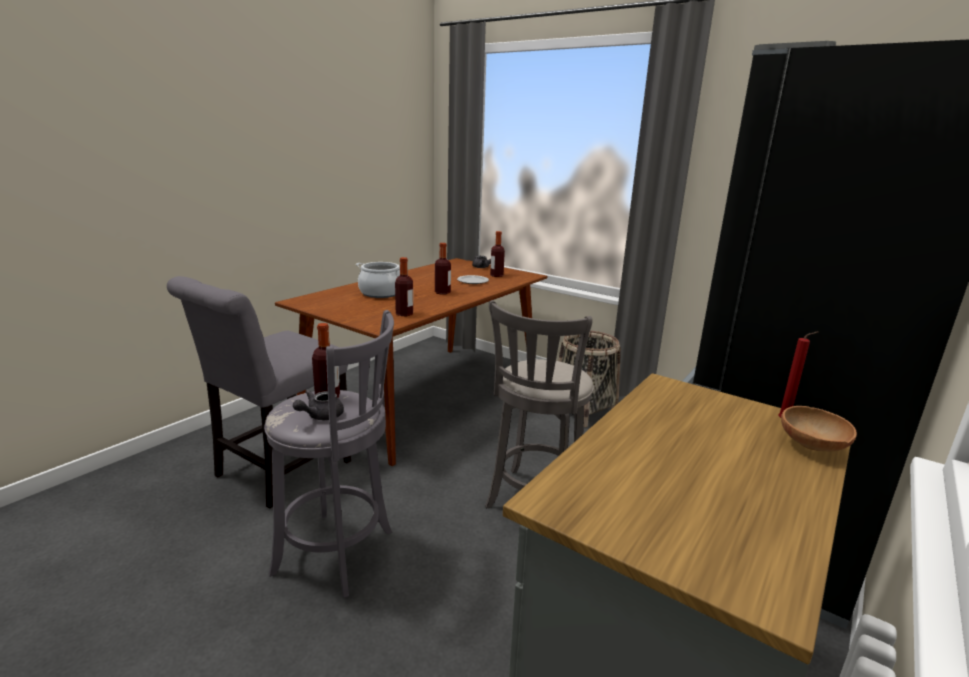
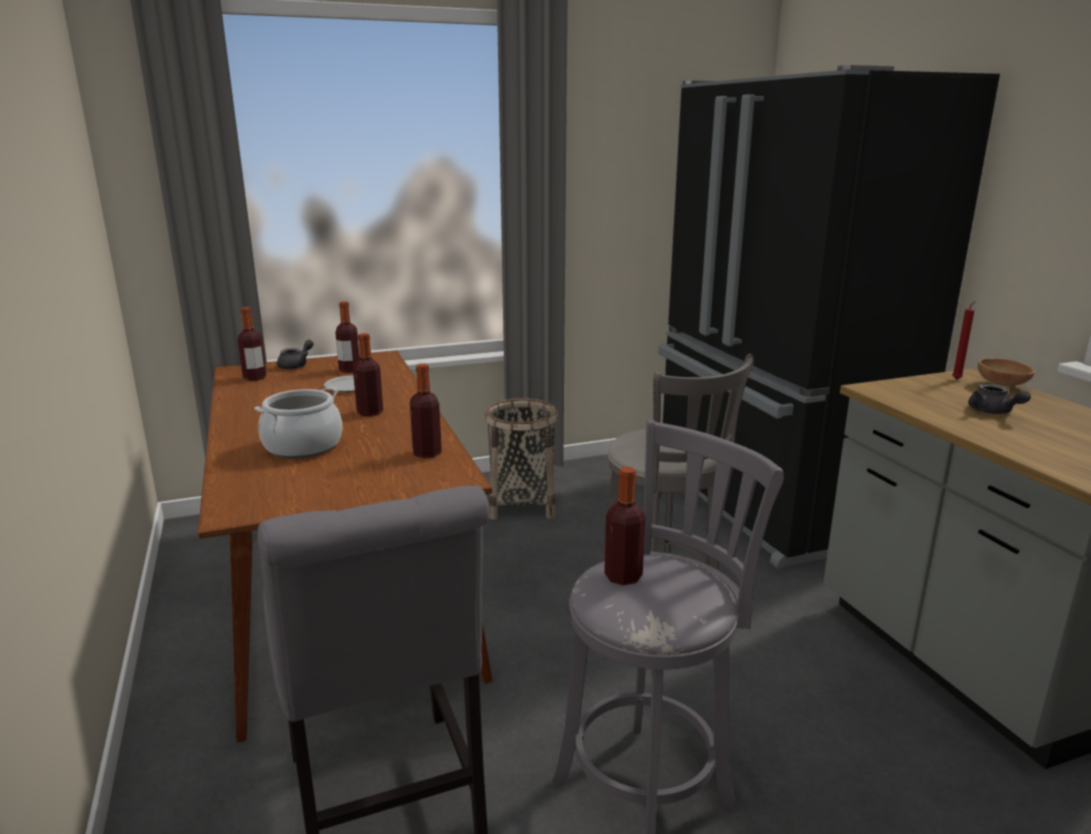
camera: 55 degrees left, 0 degrees up
grey teapot [293,390,344,420] -> grey teapot moved to [968,383,1031,414]
none -> bottle [238,307,267,381]

